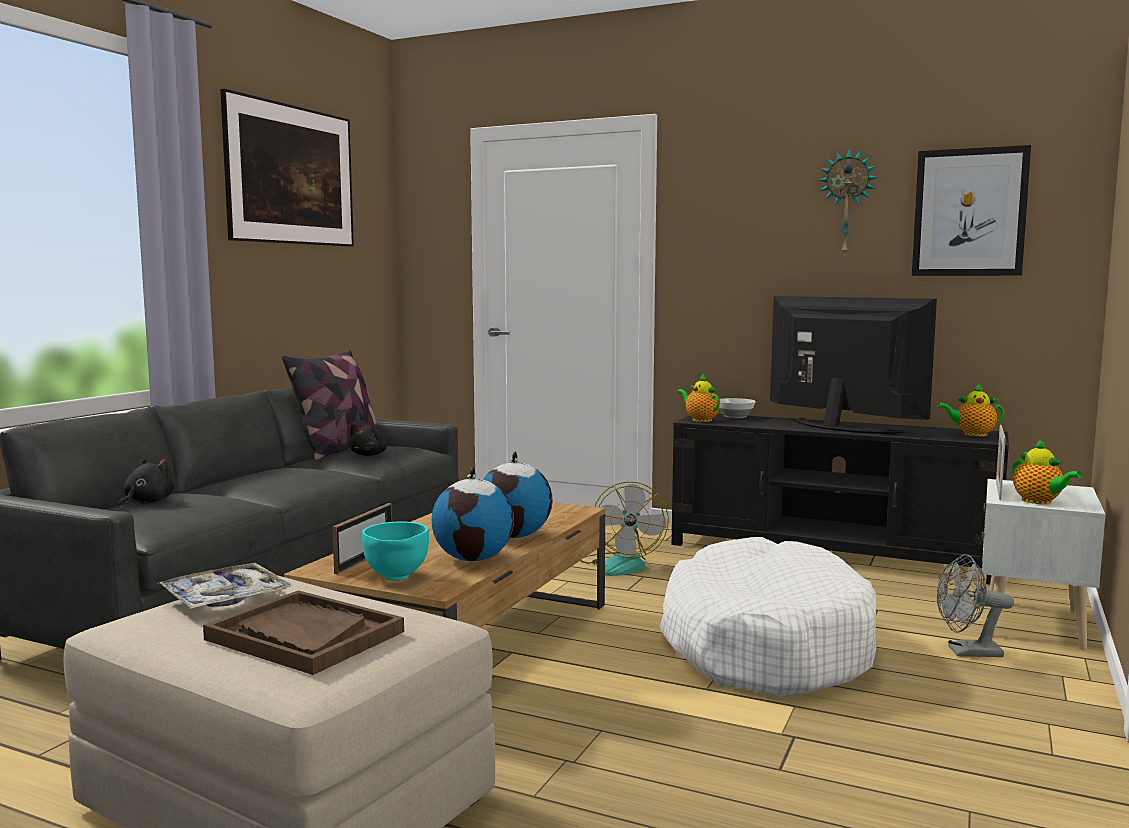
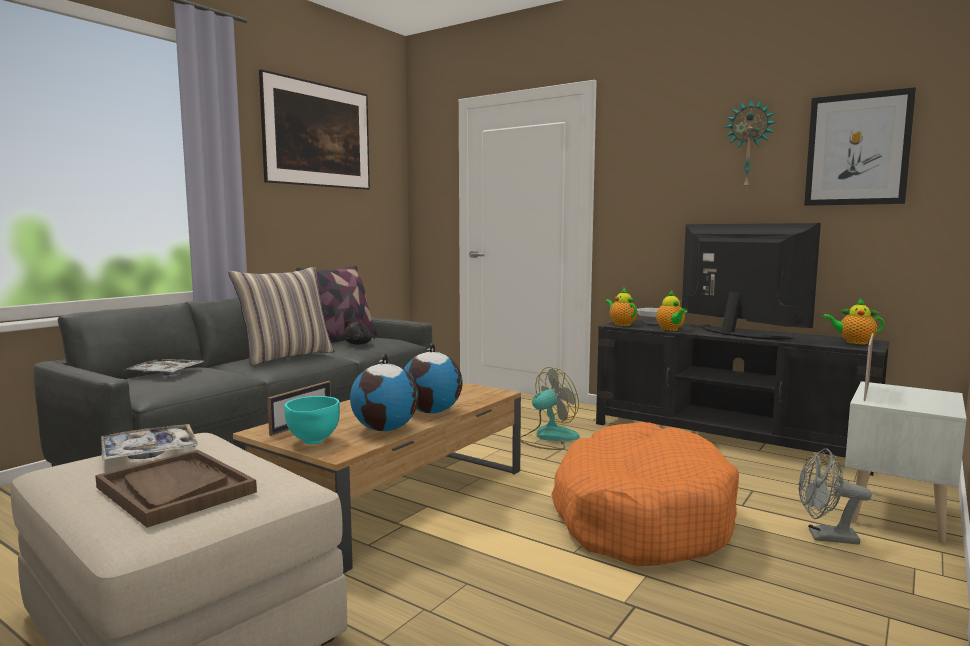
camera: 10 degrees right, 0 degrees up
black plush toy [117,458,174,508] -> tray [125,359,204,375]
fan [580,482,669,576] -> fan turned 135 degrees counterclockwise [521,367,580,450]
white dog bed [660,537,876,697] -> orange dog bed [551,422,739,566]
teapot [1012,439,1082,504] -> teapot moved to [656,290,687,331]
none -> pillow [228,267,335,366]

